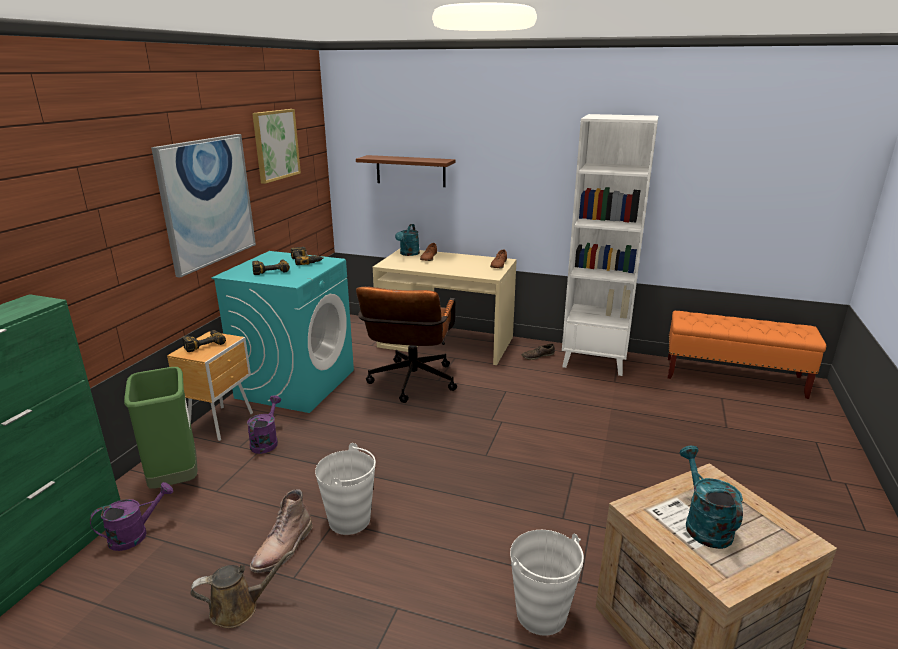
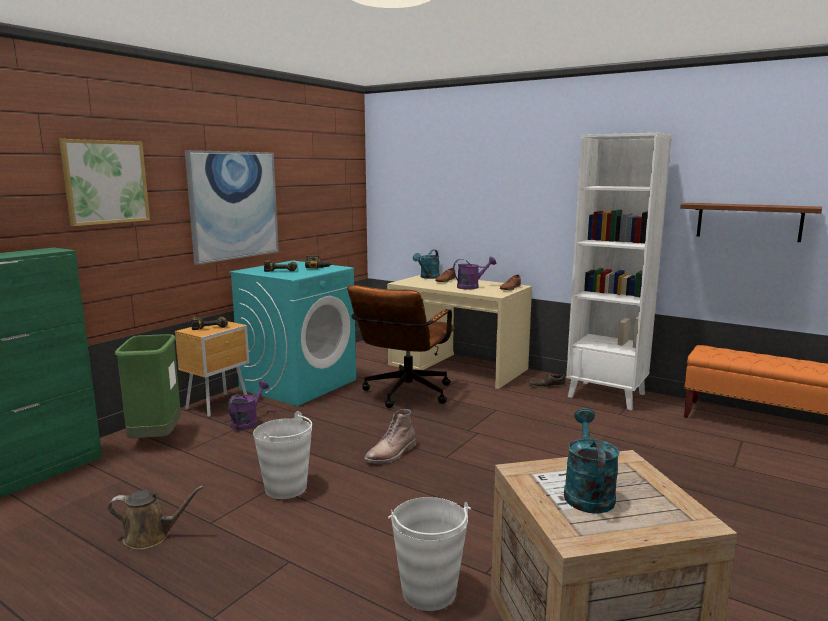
camera: 15 degrees right, 10 degrees down
purple watering can [90,482,173,551] -> purple watering can moved to [453,257,496,289]
brown boot [250,489,313,573] -> brown boot moved to [364,409,416,464]
picture [252,109,301,184] -> picture moved to [59,139,150,226]
brown shelf [356,155,455,187] -> brown shelf moved to [680,203,822,242]

